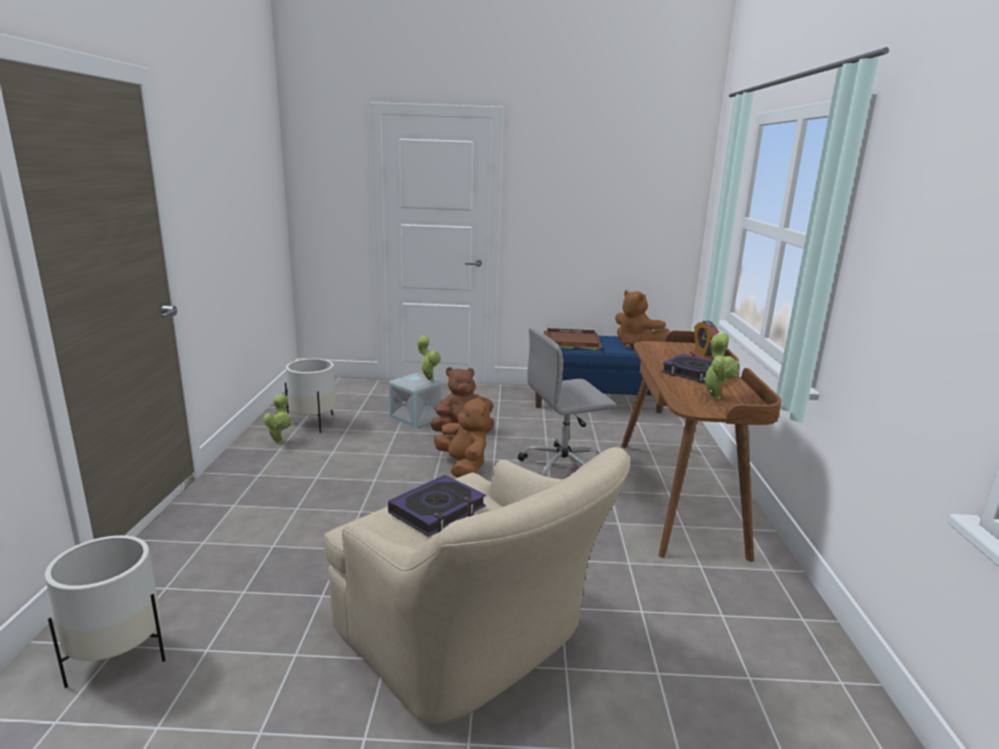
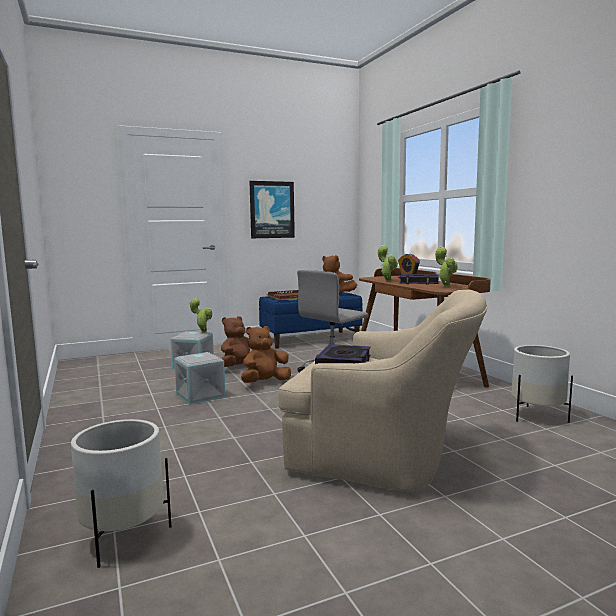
camera: 25 degrees left, 10 degrees down
potted plant [264,394,292,444] -> potted plant moved to [378,245,398,282]
white planter [285,359,336,433] -> white planter moved to [512,345,573,423]
brown plush toy [434,394,490,478] -> brown plush toy turned 75 degrees counterclockwise [241,326,291,383]
none -> grey storage box [174,352,226,405]
none -> picture [249,181,295,238]

